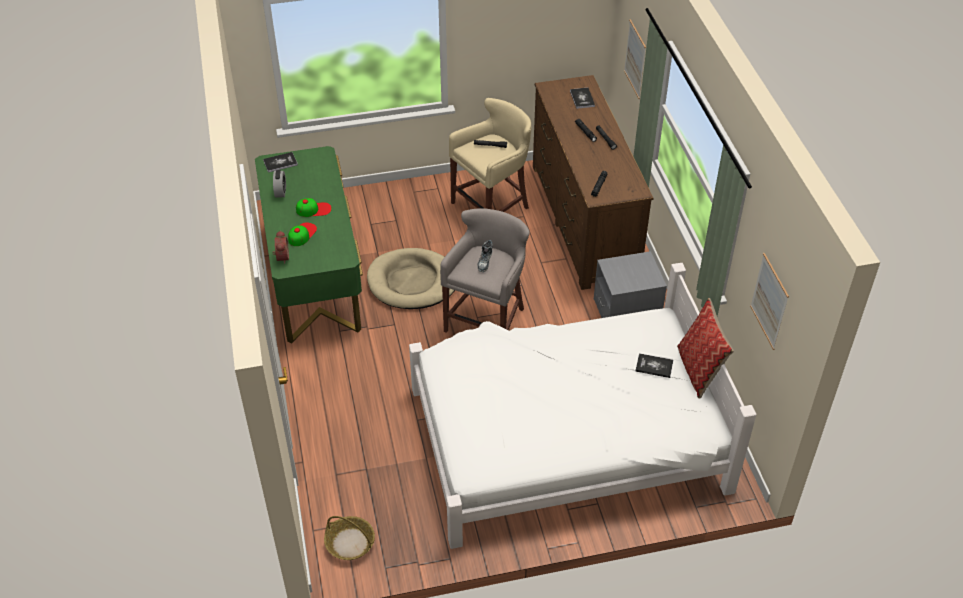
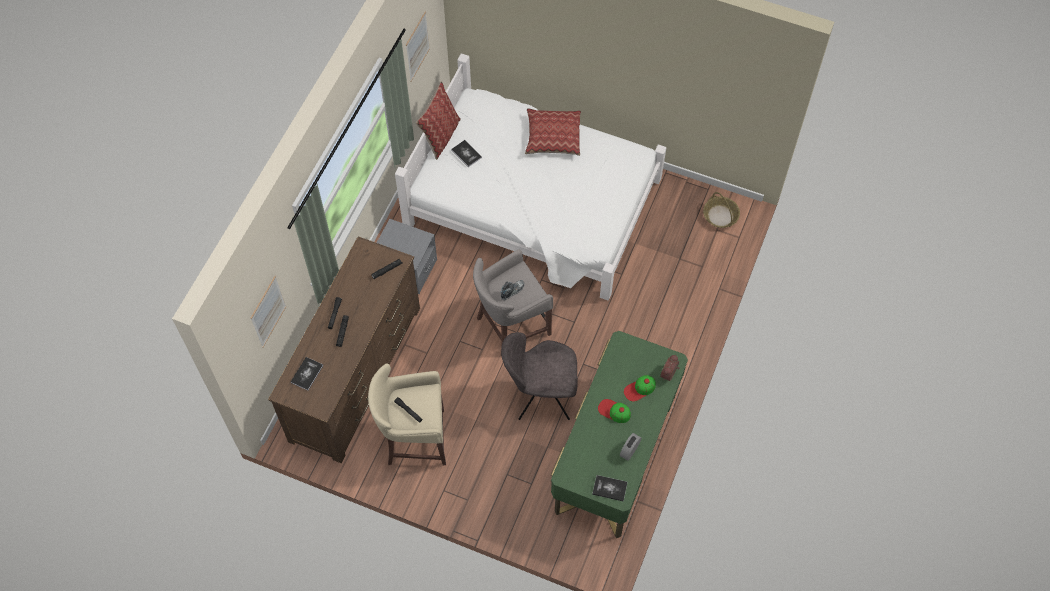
camera: 145 degrees left, 15 degrees up
beige dog bed [367,248,455,309] -> grey chair [501,332,578,420]
none -> pillow [525,108,581,156]

